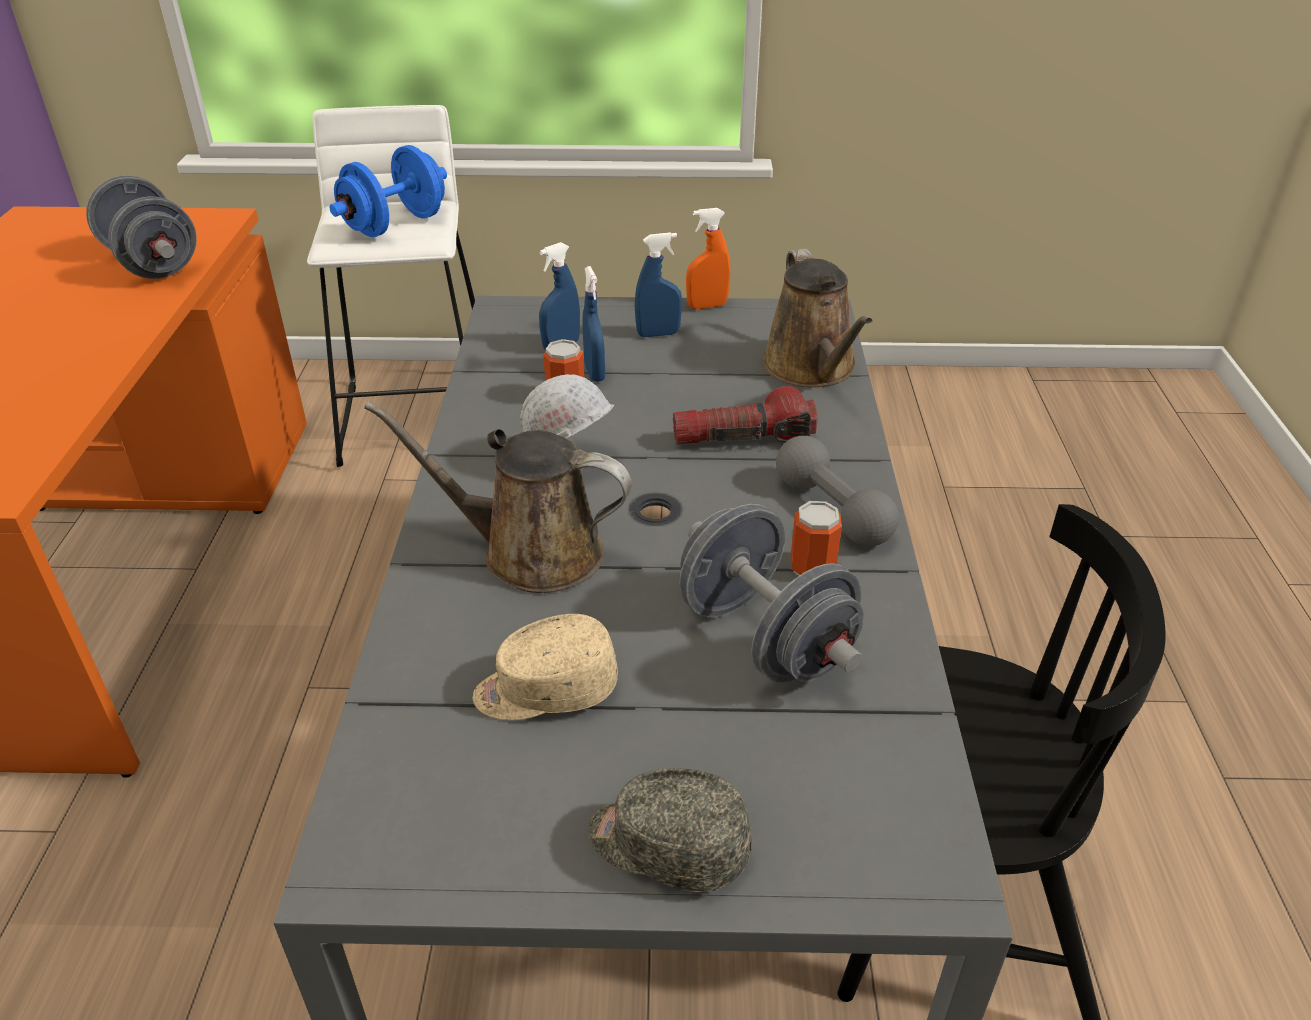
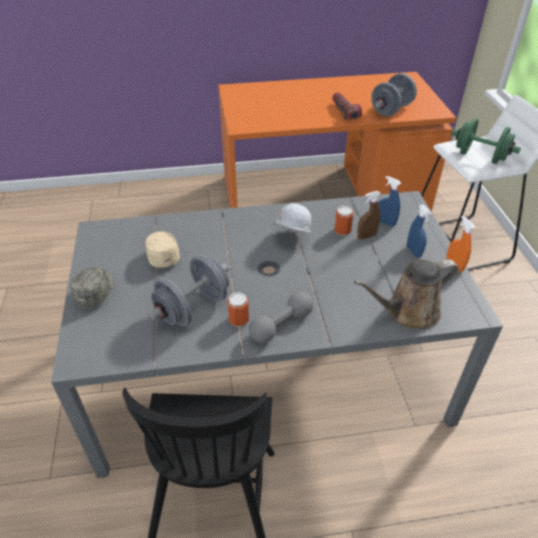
camera: 80 degrees right, 5 degrees up
blue dumbbell [329,145,447,237] -> green dumbbell [451,118,521,164]
brown watering can [364,401,632,593] -> none
blue spray bottle [583,266,605,382] -> brown spray bottle [357,191,381,239]
flashlight [673,386,817,444] -> flashlight moved to [332,92,362,120]

